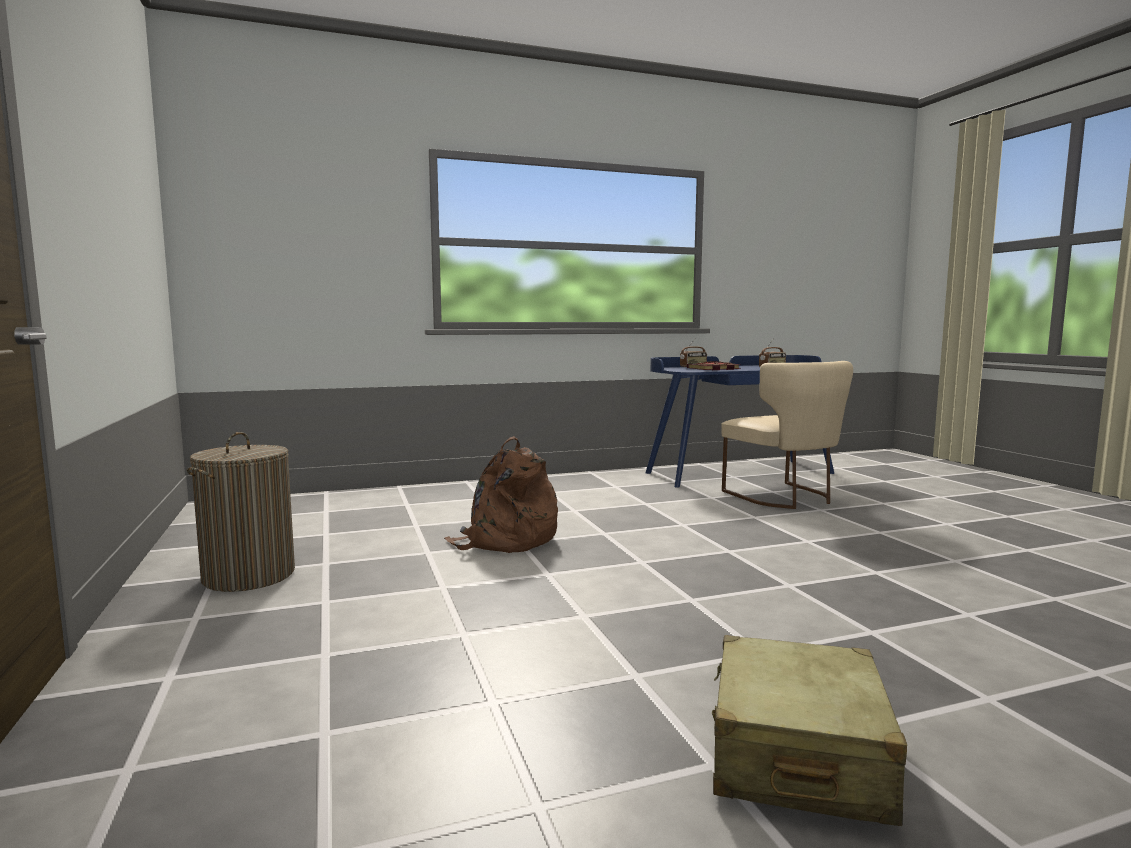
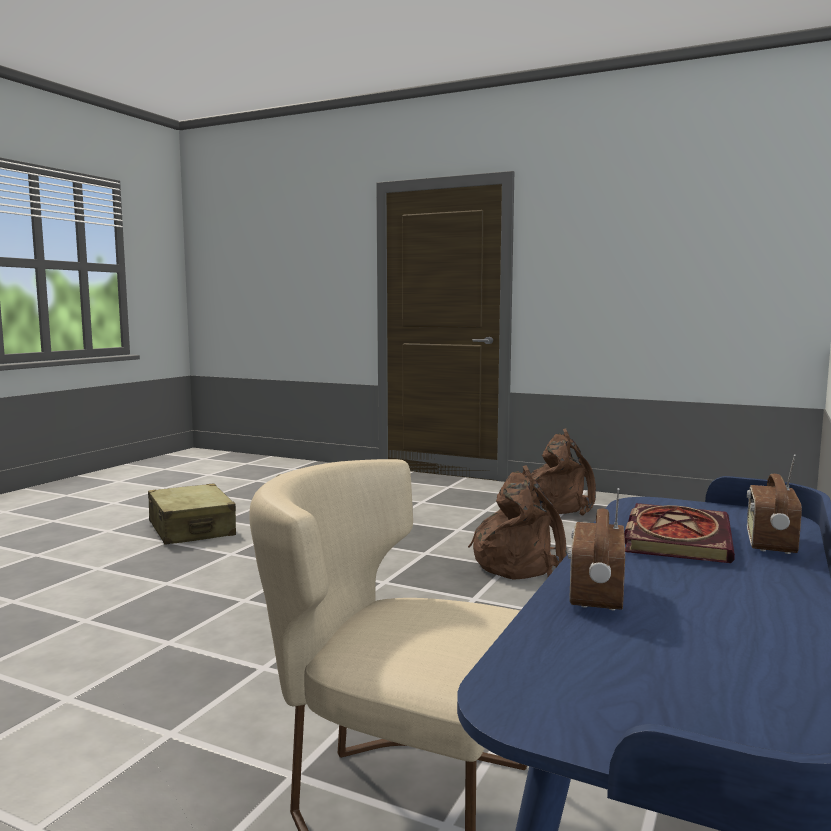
camera: 135 degrees right, 0 degrees up
laundry basket [187,432,295,592] -> brown backpack [531,429,596,515]

